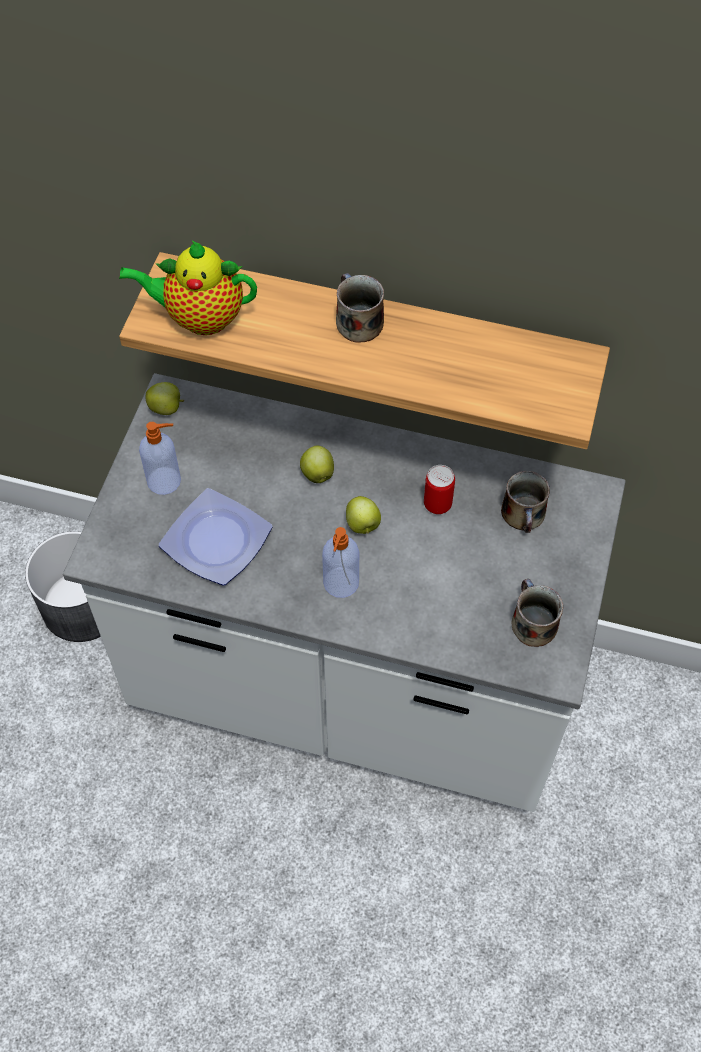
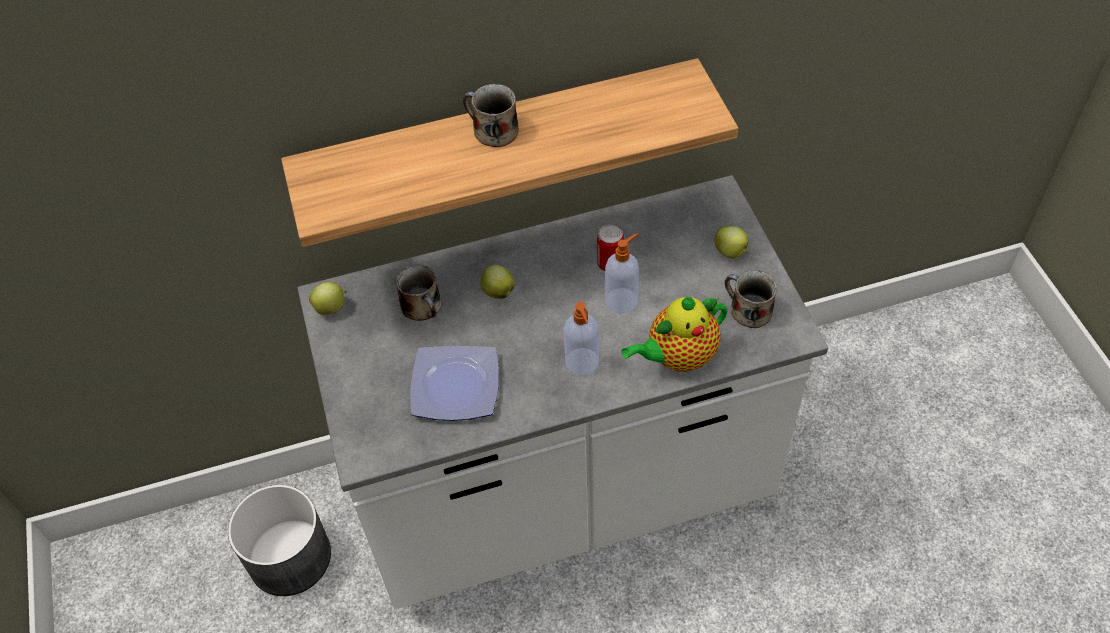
camera: 30 degrees left, 5 degrees down
teapot [119,241,257,335] -> teapot moved to [621,297,727,372]
soap dispenser [139,422,181,495] -> soap dispenser moved to [605,233,639,313]
apple [346,496,381,534] -> apple moved to [714,226,749,259]
mug [501,471,550,533] -> mug moved to [396,264,442,321]

